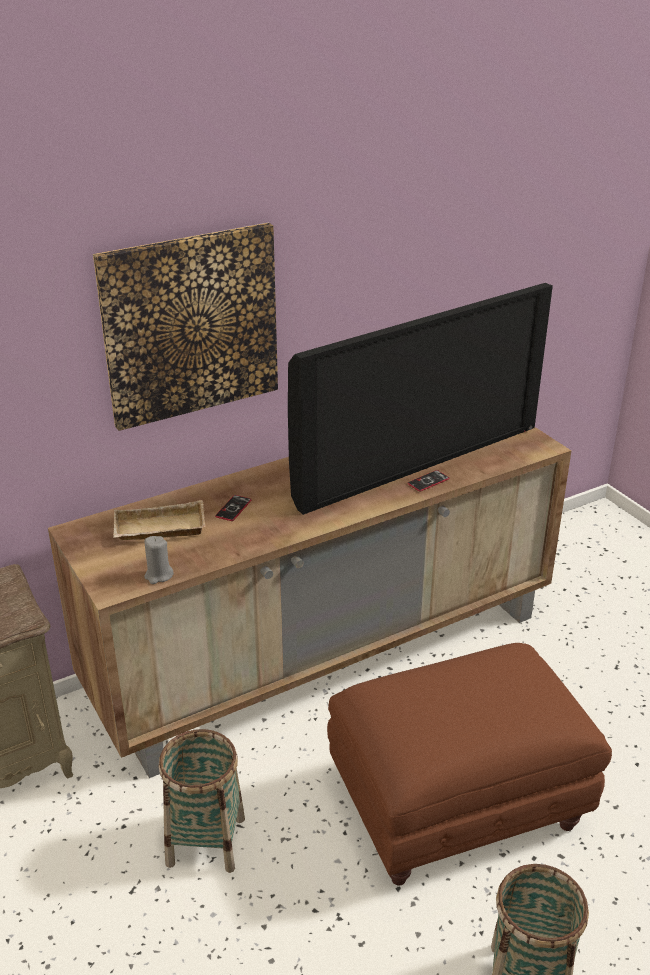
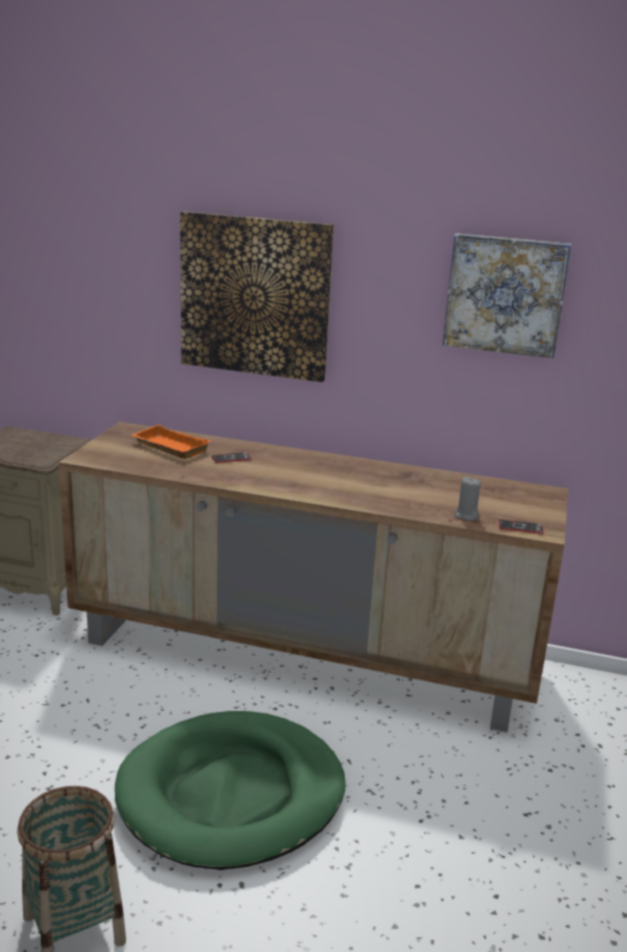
camera: 45 degrees right, 10 degrees down
beige tray [113,500,205,540] -> orange tray [131,425,211,459]
grey candle [144,536,174,584] -> grey candle moved to [454,477,481,521]
basket [159,729,245,873] -> none
television [288,283,553,515] -> none
brown ottoman [327,643,612,886] -> green dog bed [115,711,345,870]
phone [408,470,449,492] -> phone moved to [499,520,543,534]
none -> picture [443,233,571,358]

